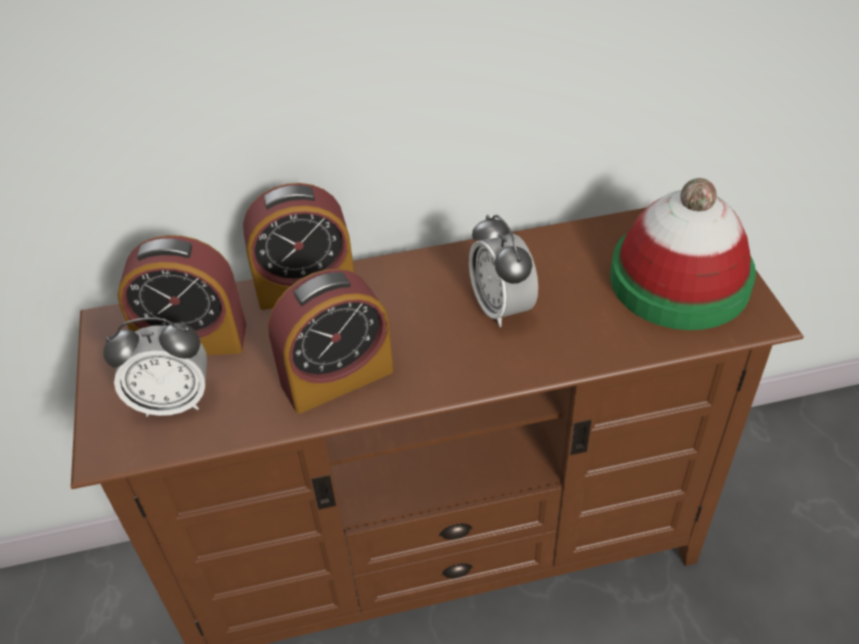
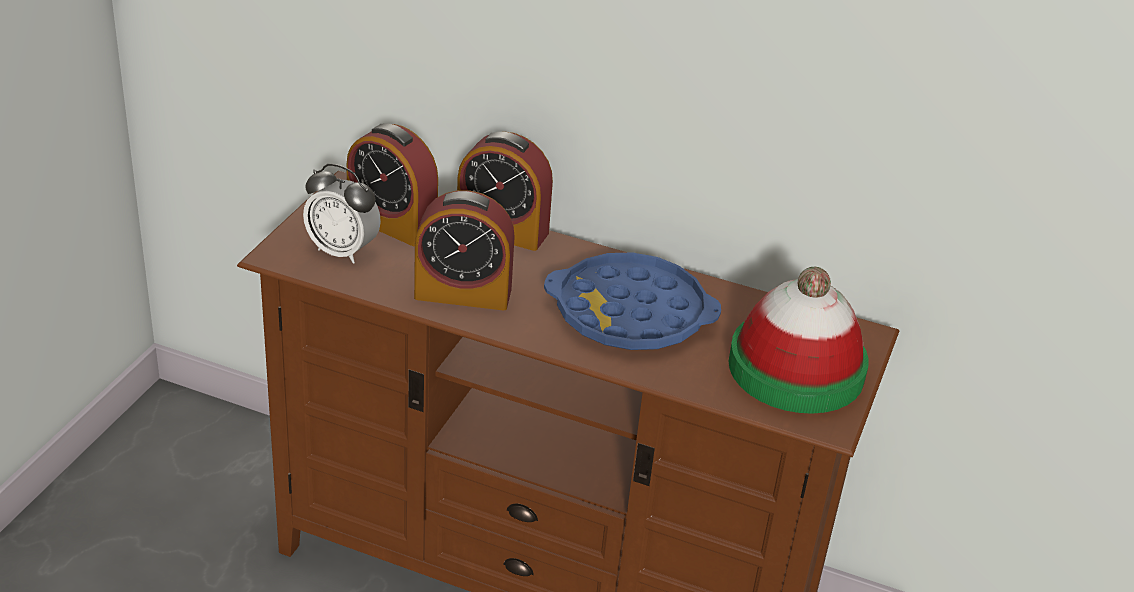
camera: 30 degrees right, 10 degrees down
alarm clock [469,215,538,327] -> blue tray [544,252,721,350]

